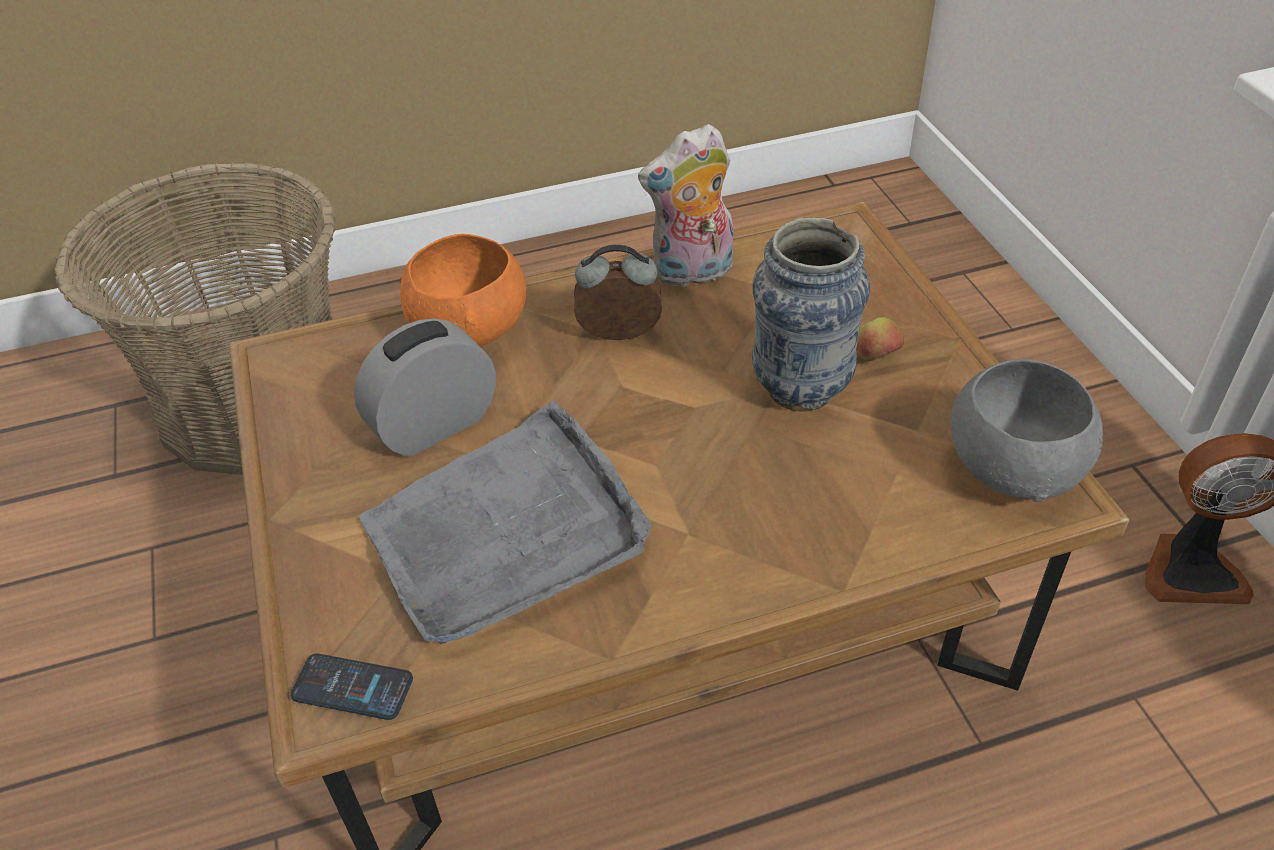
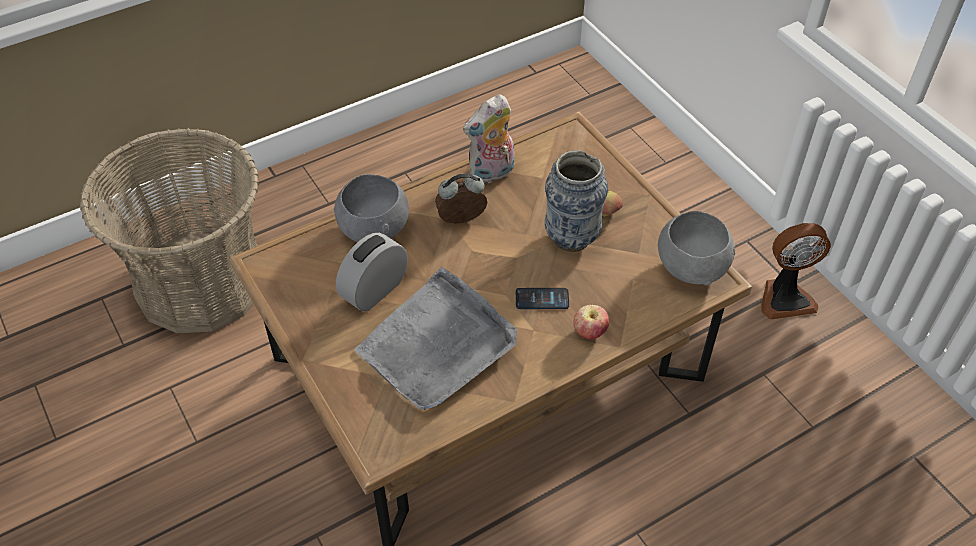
camera: 15 degrees left, 5 degrees up
phone [290,653,413,720] -> phone moved to [516,288,569,309]
orange bowl [400,234,526,346] -> grey bowl [334,174,409,242]
none -> apple [573,305,609,339]

